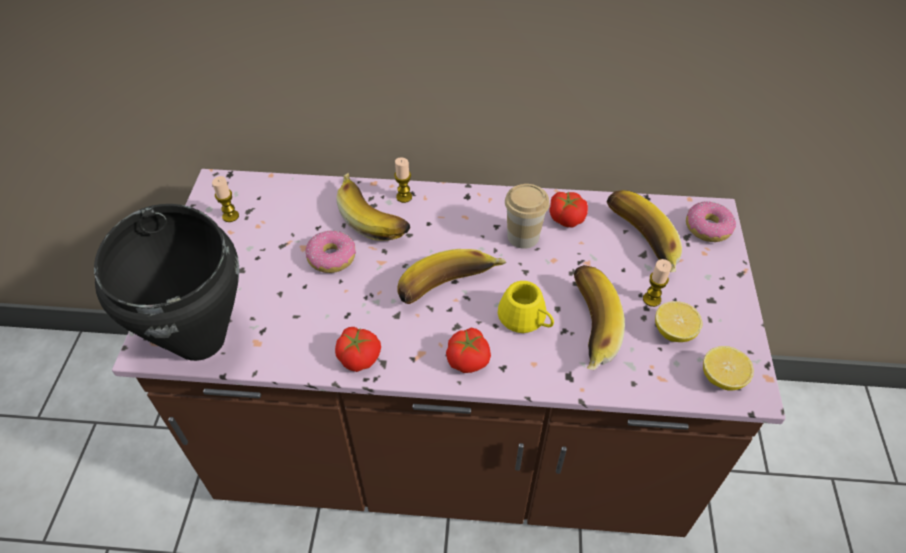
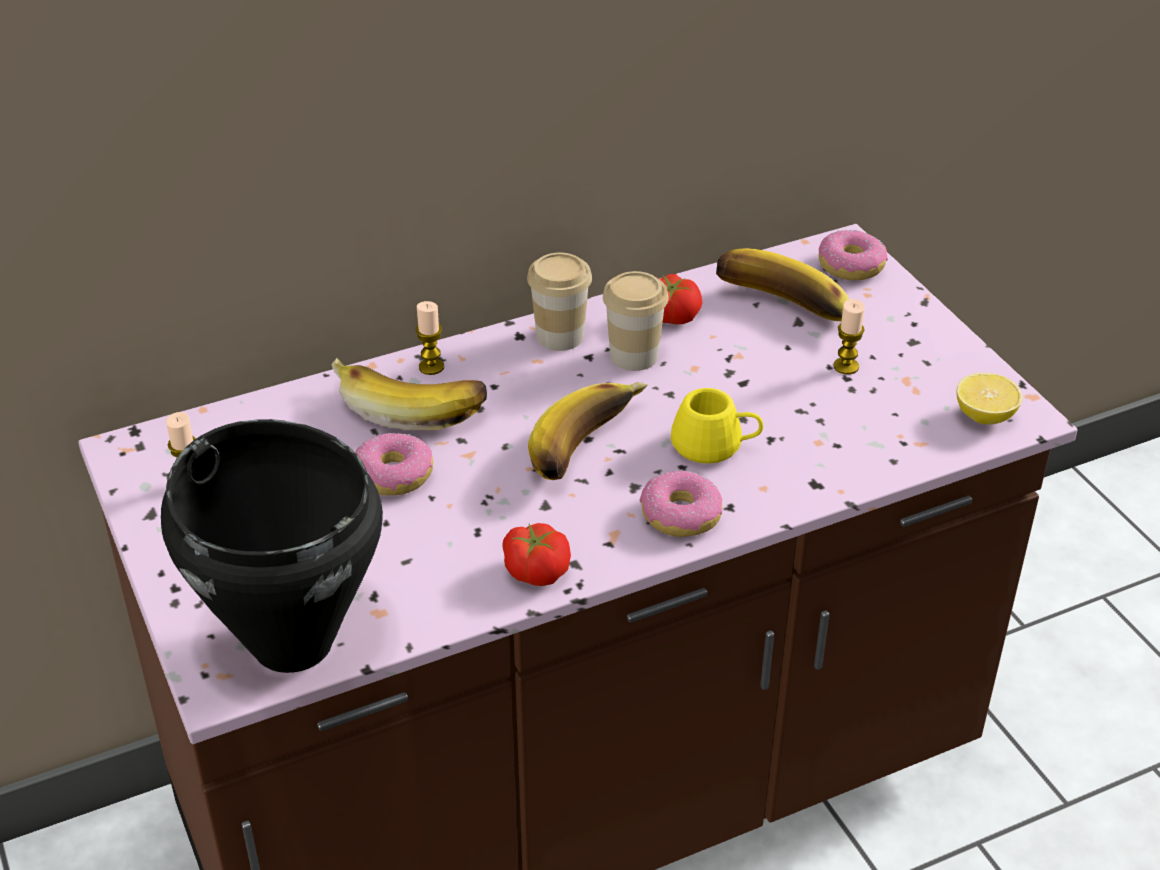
camera: 30 degrees left, 10 degrees down
tomato [446,328,491,373] -> donut [640,470,722,537]
banana [574,265,625,370] -> none
lemon [655,301,702,342] -> none
none -> cup [527,253,592,351]

